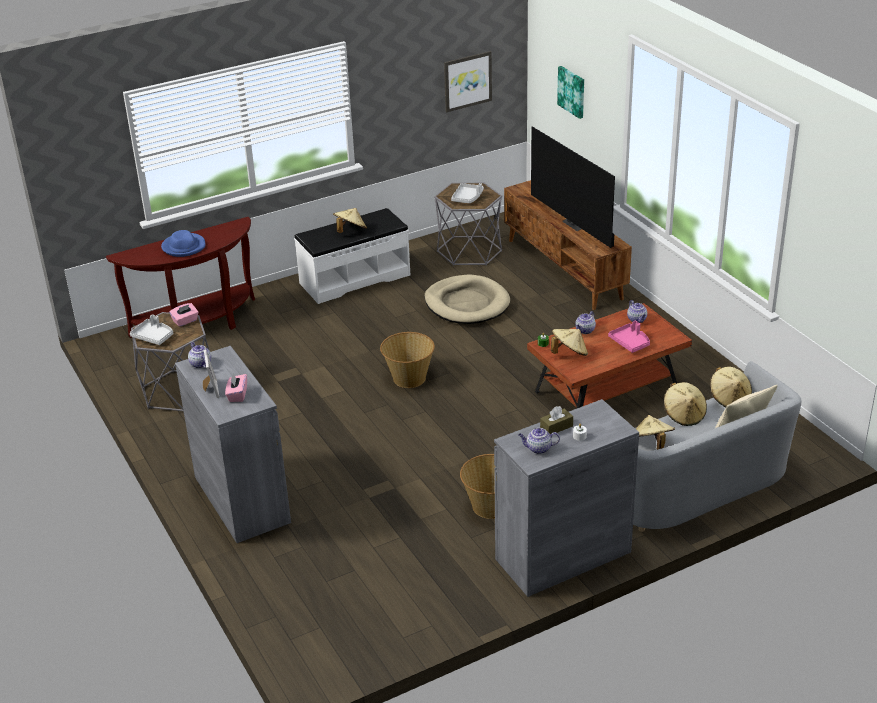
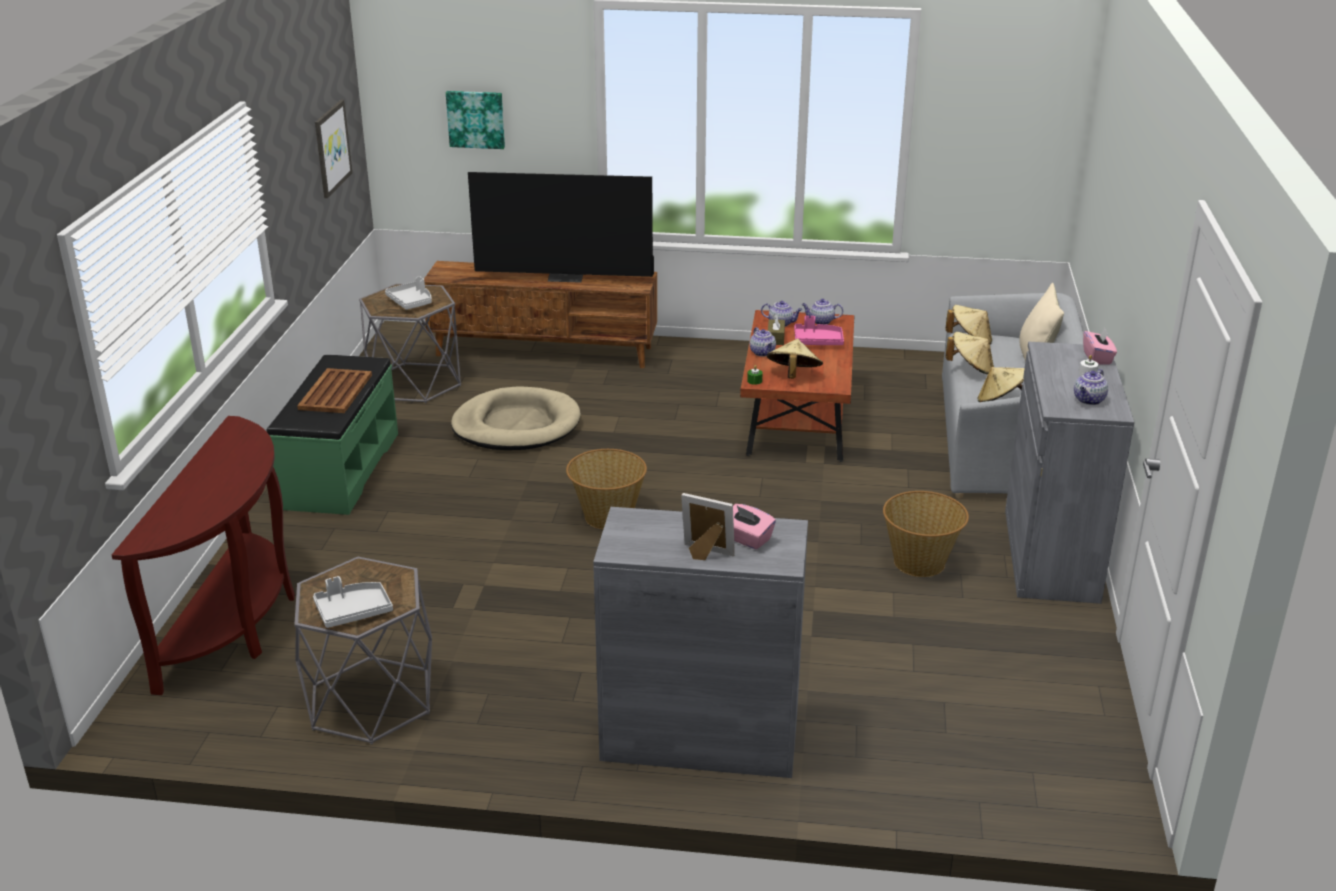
camera: 55 degrees left, 5 degrees down
blue hat [161,230,205,257] -> none
pink tissue box [169,303,199,327] -> pink tissue box moved to [1083,328,1117,364]
teapot [188,342,211,368] -> teapot moved to [802,299,843,325]
white bench [294,208,410,304] -> green bench [267,355,398,515]
beige hat [333,208,367,233] -> brown tray [297,368,372,413]
brown tissue box [540,406,573,434] -> brown tissue box moved to [768,314,785,345]

